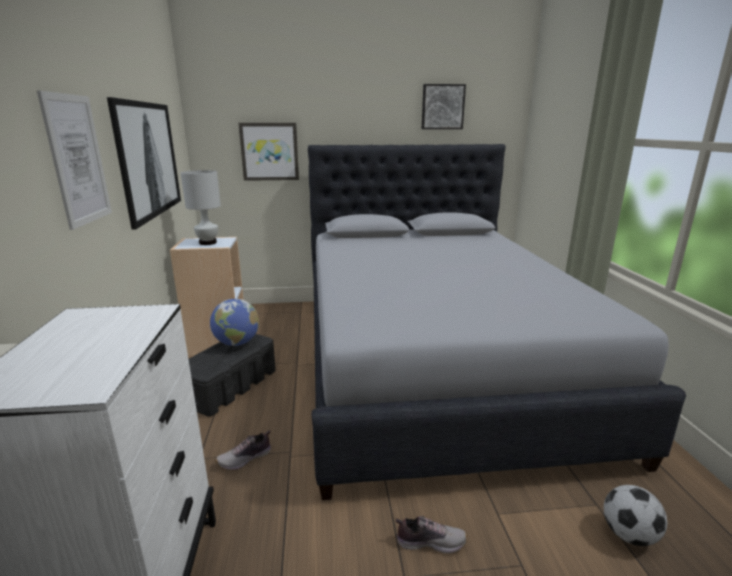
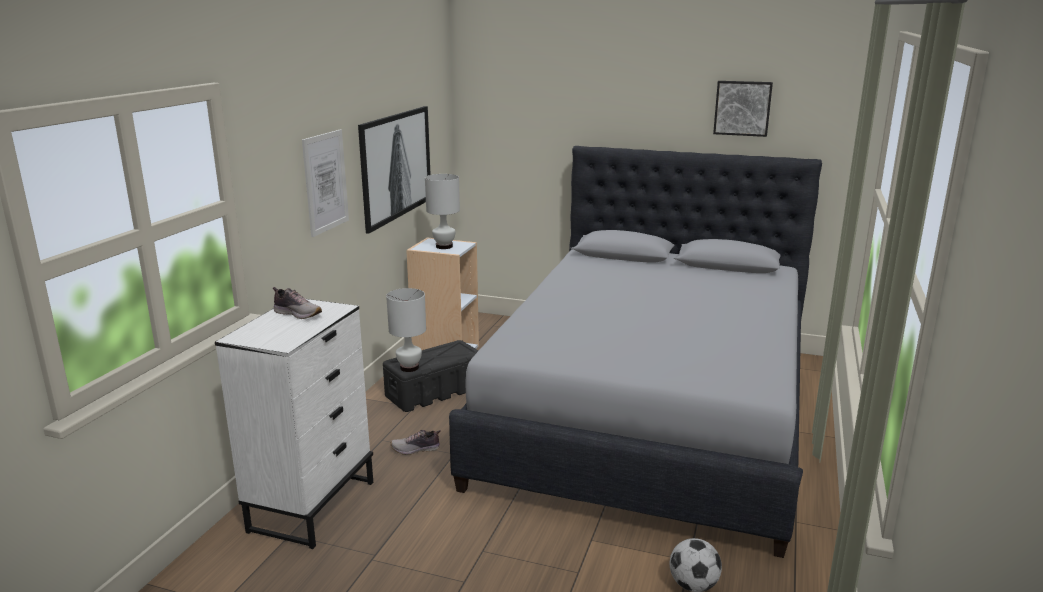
camera: 25 degrees right, 0 degrees up
globe [210,299,259,346] -> none
picture [239,123,299,181] -> none
shoe [396,516,467,554] -> shoe moved to [273,287,322,319]
none -> white table lamp [386,288,426,372]

